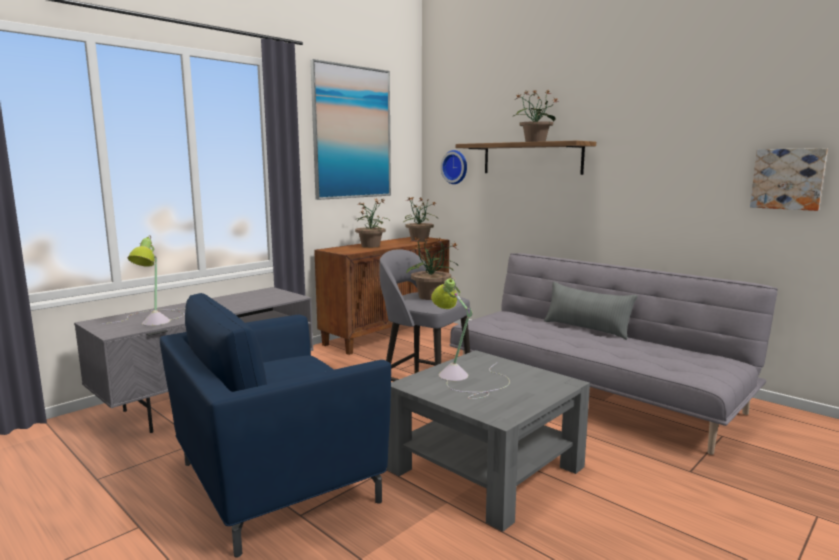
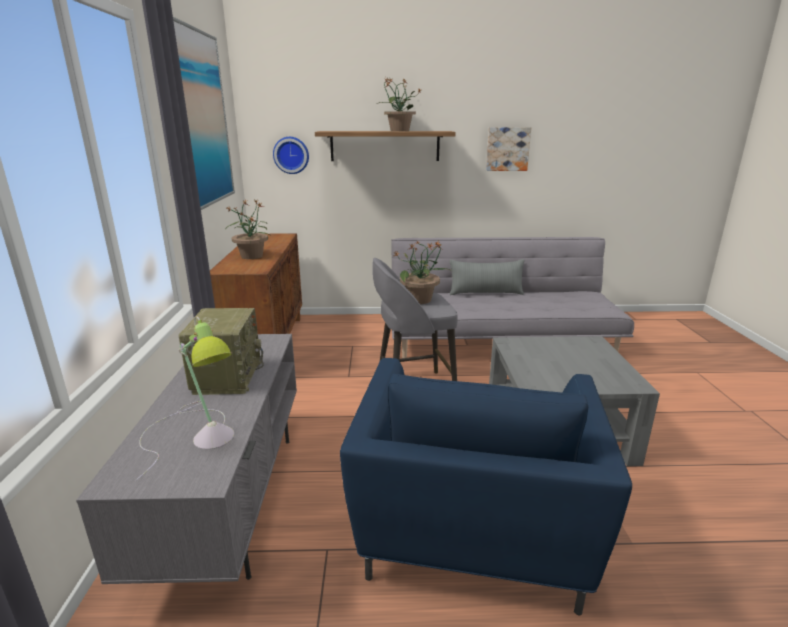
camera: 45 degrees left, 10 degrees up
potted plant [403,197,436,242] -> none
table lamp [431,278,510,399] -> none
picture [750,148,828,211] -> picture moved to [486,127,531,171]
none -> radio [178,308,264,395]

